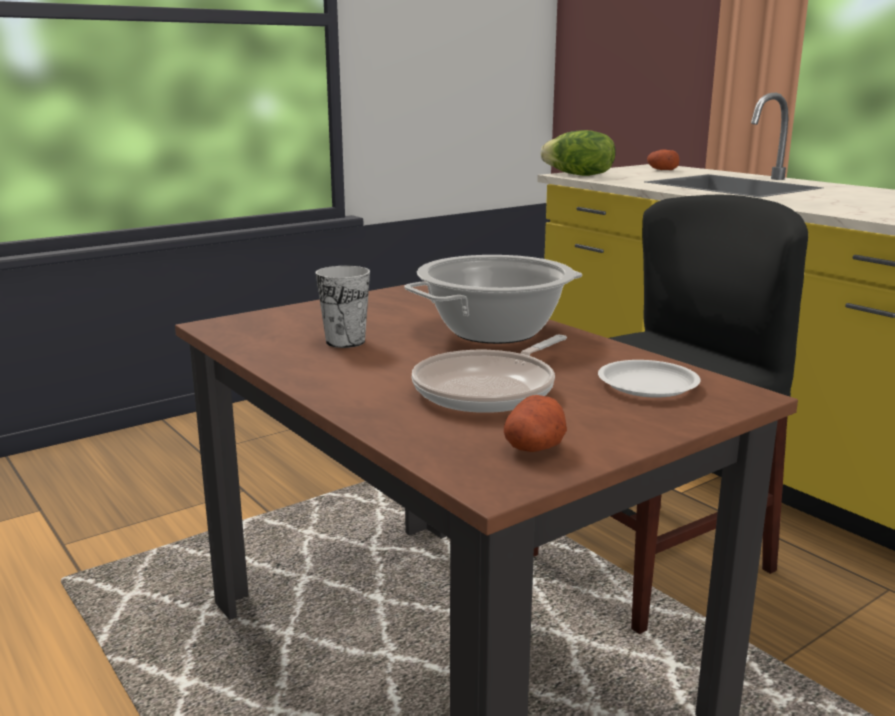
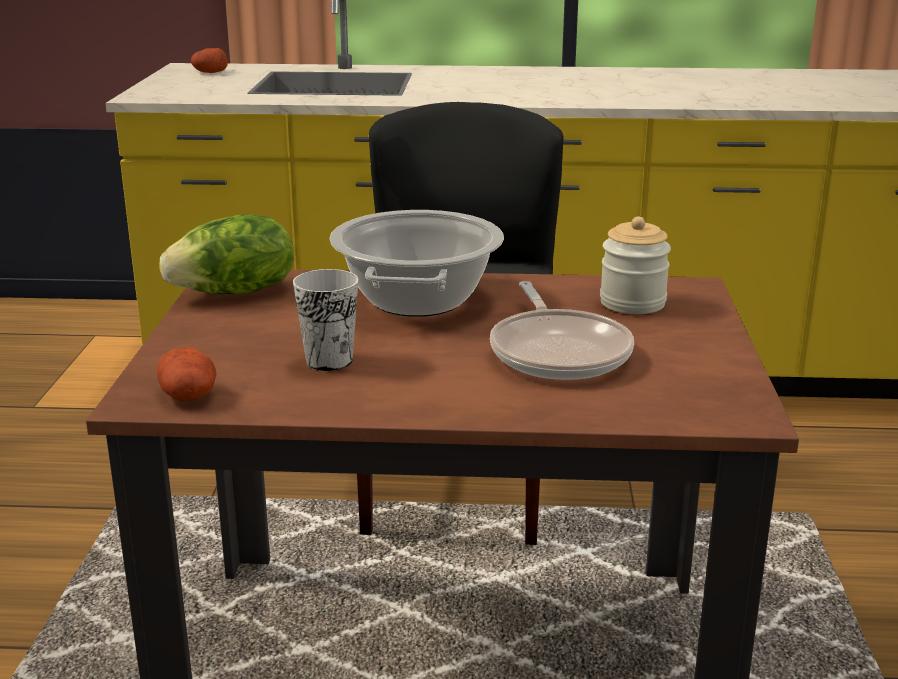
camera: 50 degrees left, 5 degrees up
potato [504,395,567,452] -> potato moved to [157,347,217,401]
lettuce [541,130,616,176] -> lettuce moved to [159,214,294,294]
white plate [598,360,700,398] -> jar [600,216,671,314]

